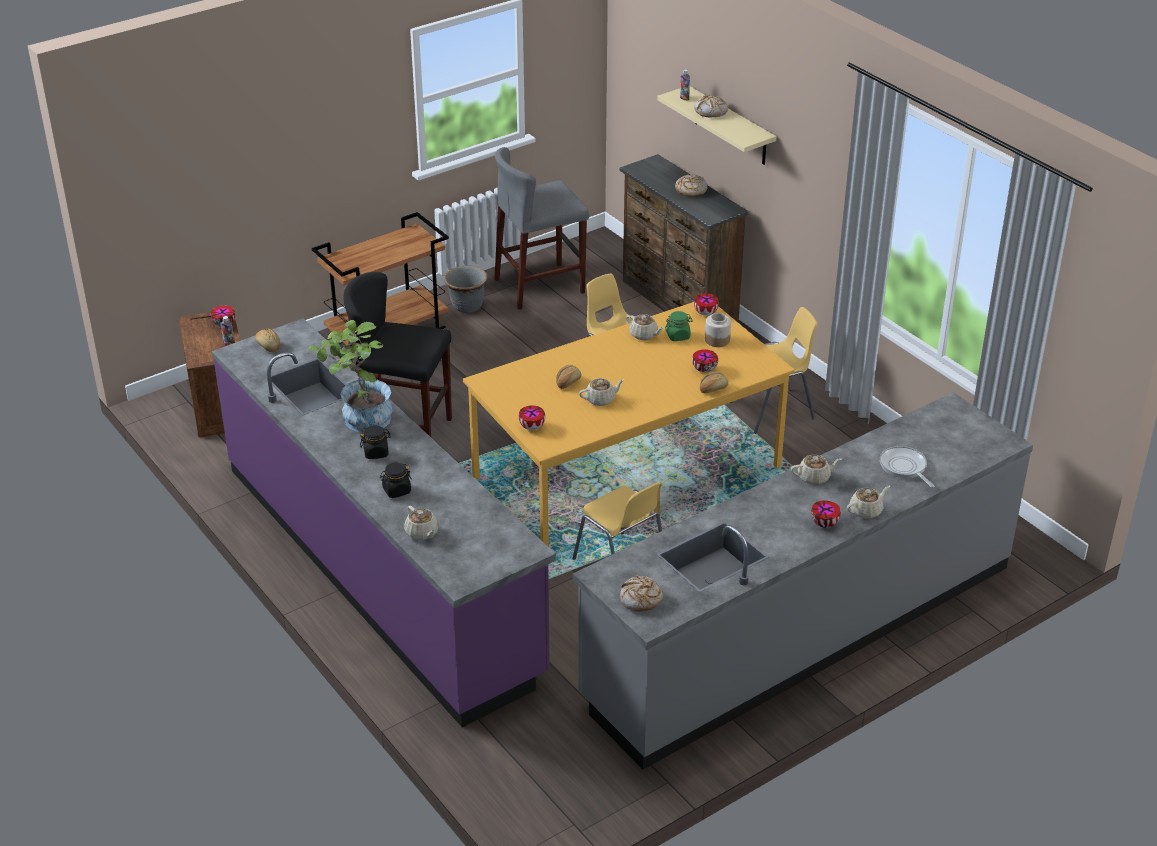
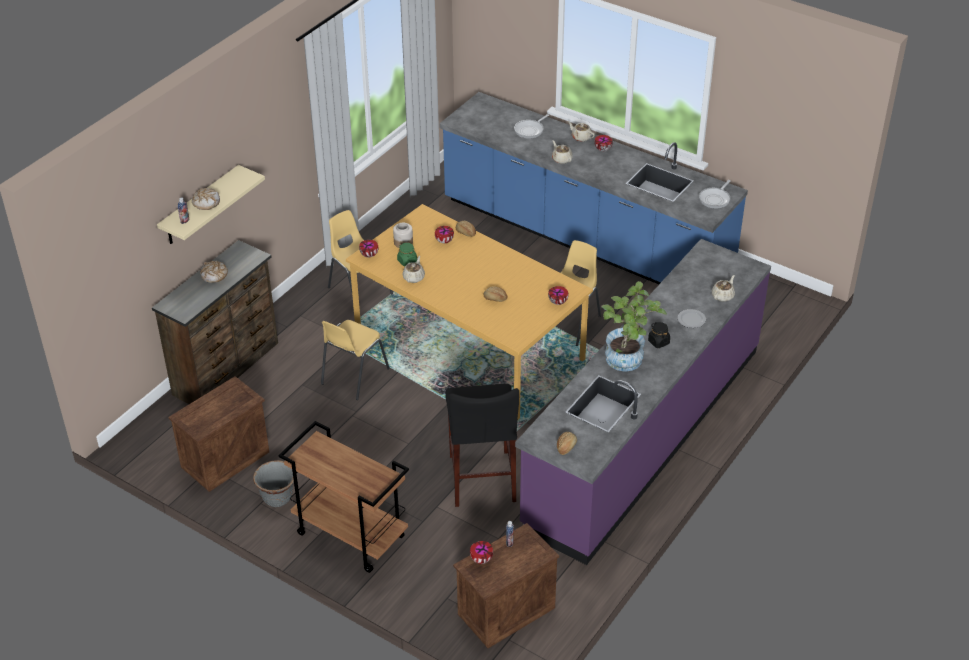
camera: 110 degrees left, 5 degrees up
black jar [380,463,412,498] -> plate [678,309,706,328]
grey stool [495,147,589,309] -> crate [168,376,269,492]
grey counter [573,392,1033,769] -> blue counter [439,92,748,284]
beige teapot [579,378,625,406] -> none
bread [620,575,663,612] -> frying pan [699,180,731,209]

